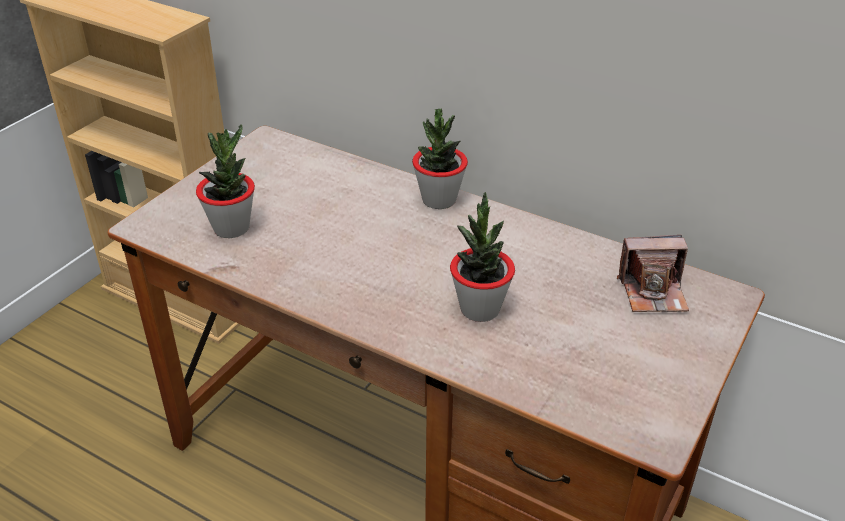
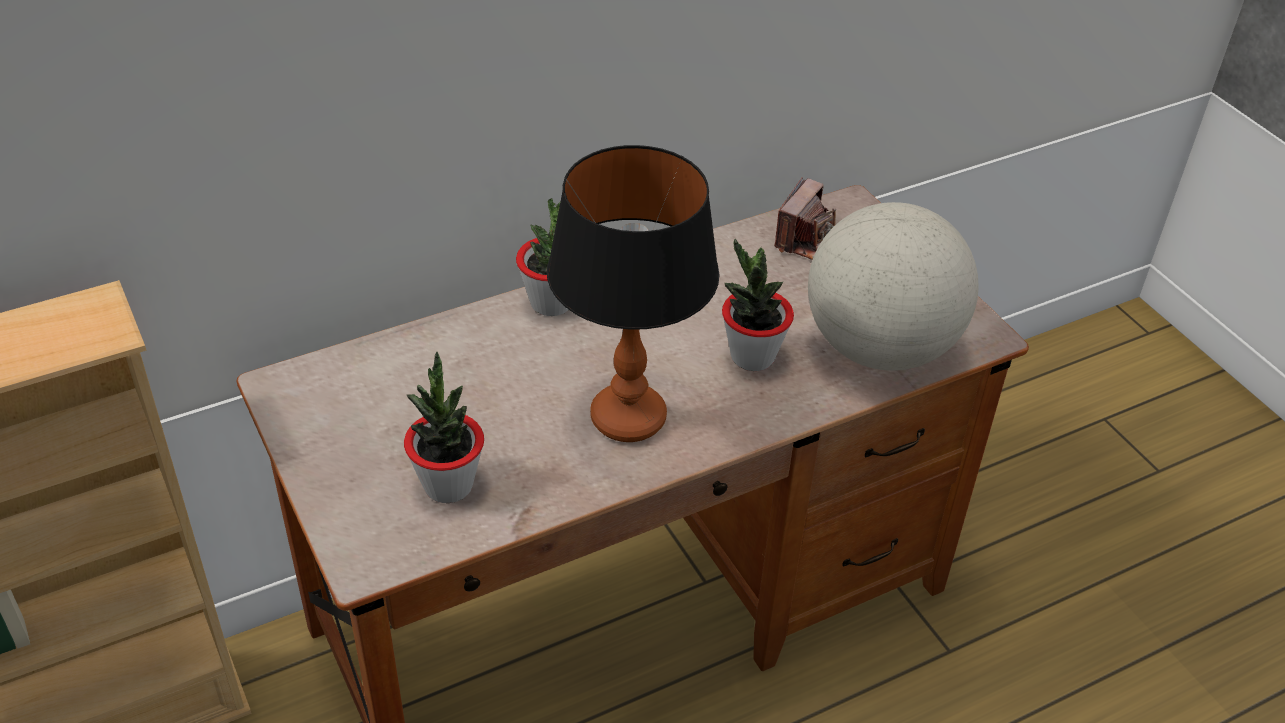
camera: 60 degrees left, 5 degrees up
none -> table lamp [547,145,719,442]
none -> globe [808,202,979,371]

